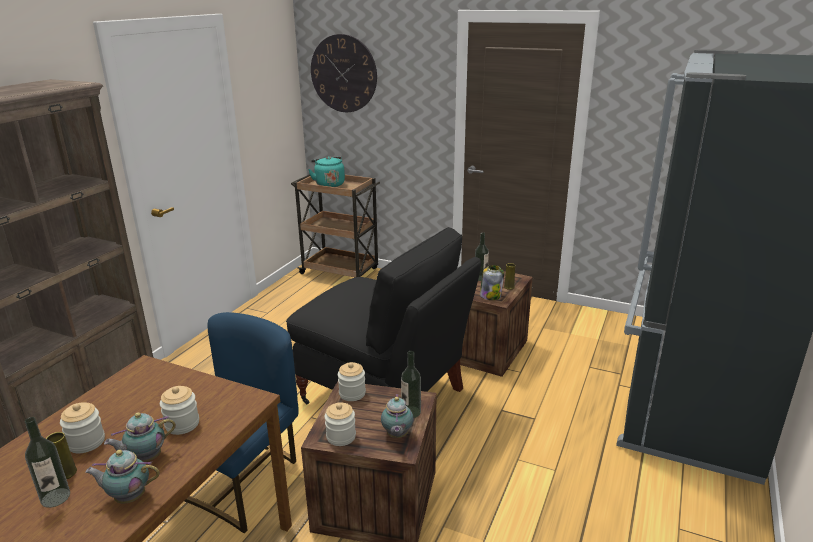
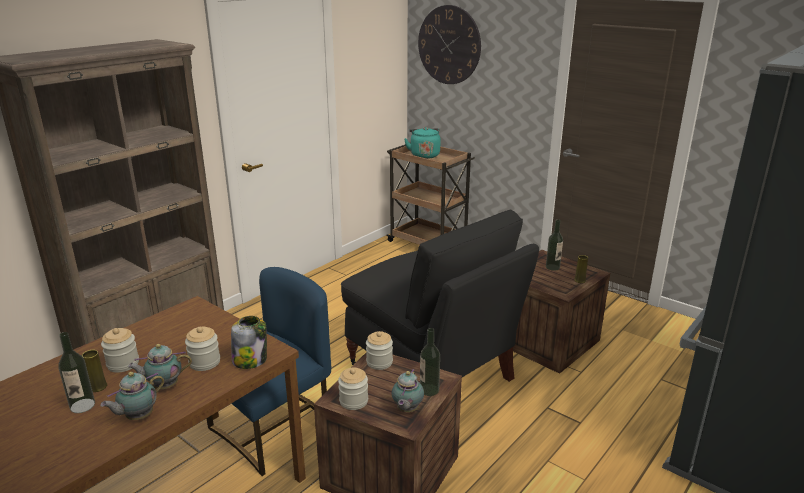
camera: 15 degrees right, 0 degrees up
teapot [85,450,160,504] -> teapot turned 60 degrees counterclockwise [100,372,164,420]
jar [480,265,504,300] -> jar moved to [231,316,267,369]

